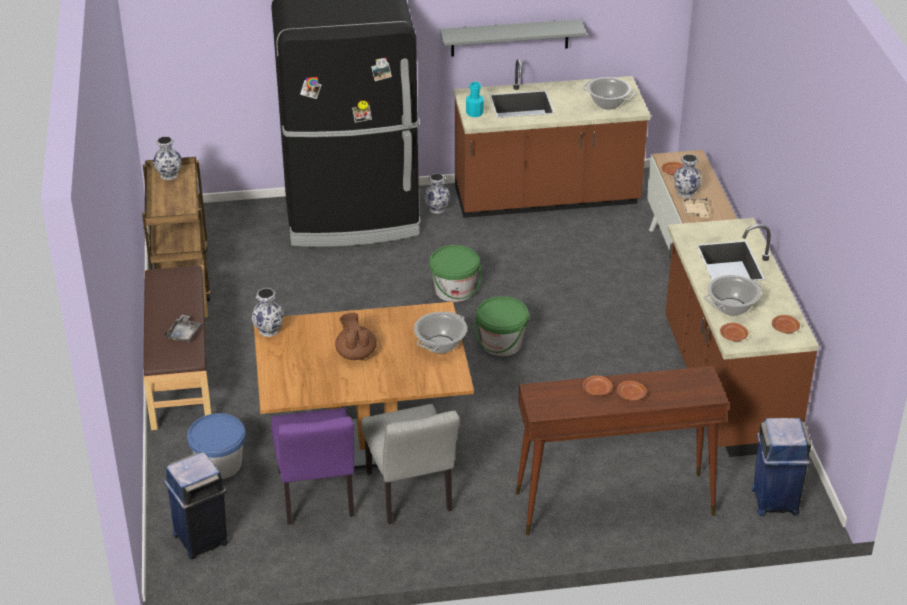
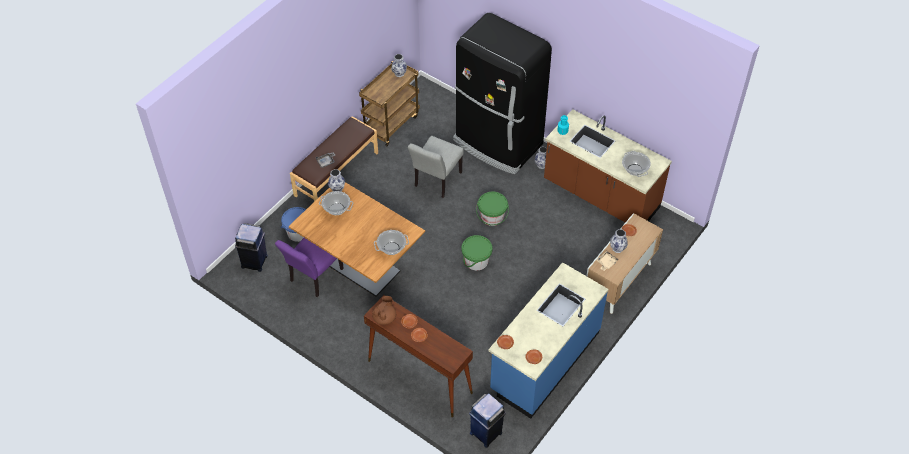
camera: 45 degrees right, 15 degrees up
brown teapot [335,312,377,360] -> brown teapot moved to [372,296,396,325]
grey chair [362,404,460,524] -> grey chair moved to [408,136,464,198]
grey shelf [440,19,587,56] -> none
brown counter [665,218,819,457] -> blue counter [488,262,608,419]
cooking pot [704,275,763,316] -> cooking pot moved to [319,191,353,215]

